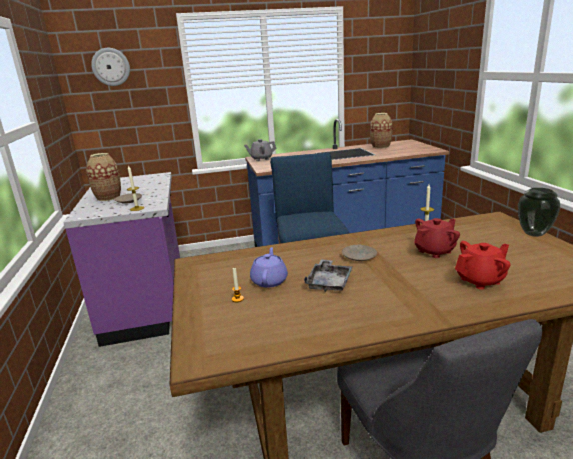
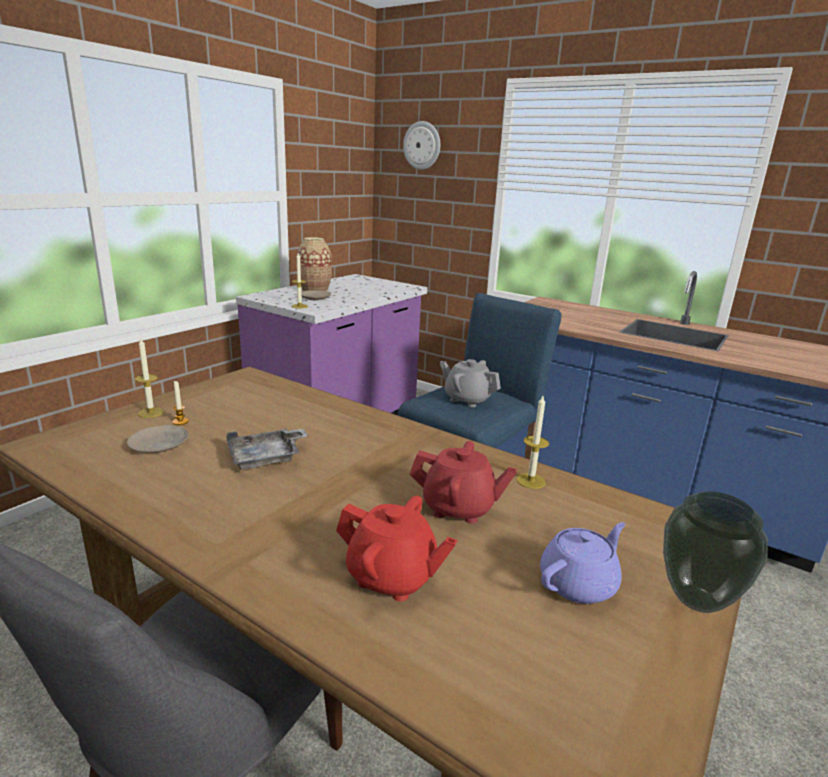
camera: 45 degrees right, 0 degrees up
grey teapot [244,139,277,161] -> grey teapot moved to [440,359,501,407]
purple teapot [250,247,288,288] -> purple teapot moved to [540,522,625,604]
beige plate [342,245,377,261] -> beige plate moved to [127,425,188,453]
vase [370,113,393,149] -> none
none -> candle [135,338,164,418]

